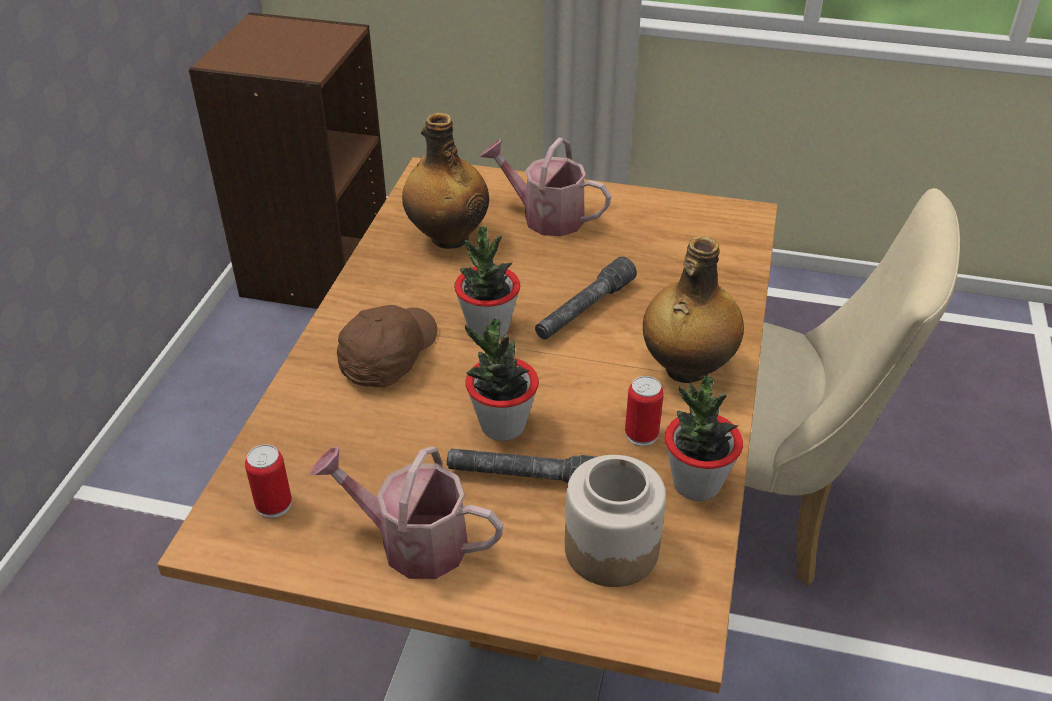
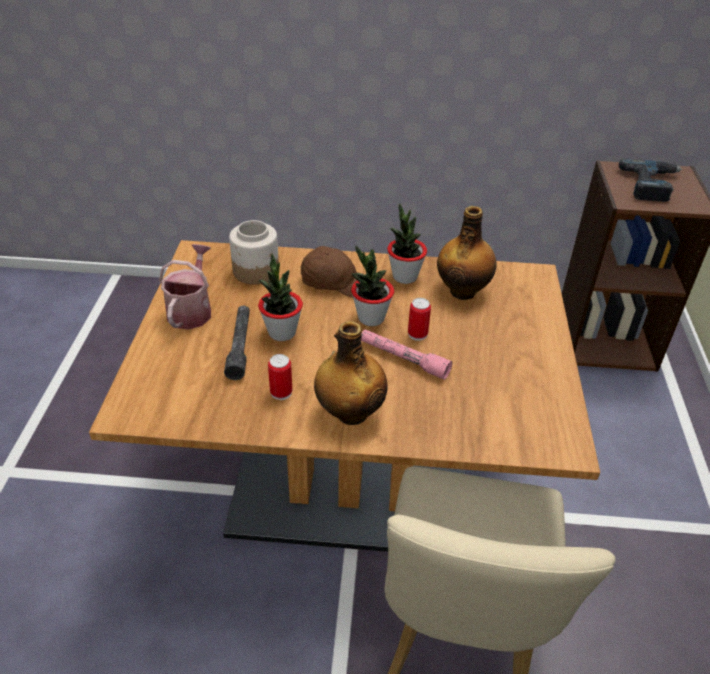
camera: 80 degrees right, 0 degrees up
can [245,444,292,518] -> can moved to [408,298,431,341]
watering can [480,137,611,237] -> none
grey flashlight [535,256,637,340] -> pink flashlight [361,329,452,380]
jar [565,455,666,587] -> jar moved to [229,220,279,284]
potted plant [665,376,743,501] -> potted plant moved to [387,203,427,284]
none -> power drill [619,159,682,202]

